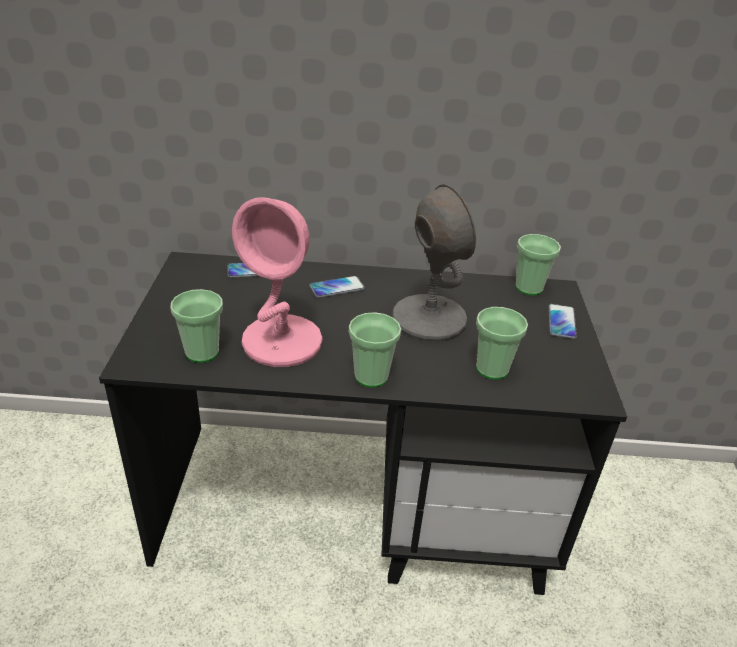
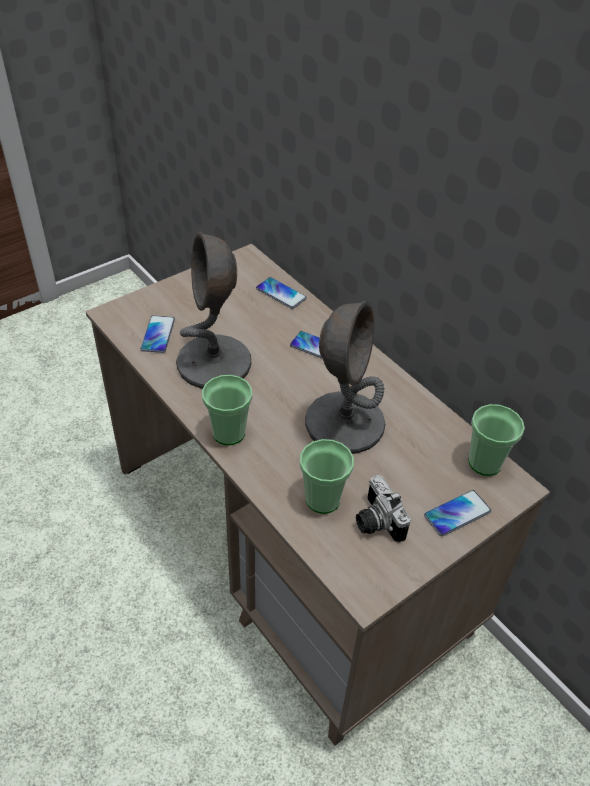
camera: 50 degrees right, 10 degrees up
black desk [99,252,627,595] -> beige desk [85,244,550,746]
cup [170,289,223,363] -> phone [141,315,175,353]
pink table lamp [232,197,323,367] -> grey table lamp [176,231,252,389]
none -> camera [356,475,411,543]

